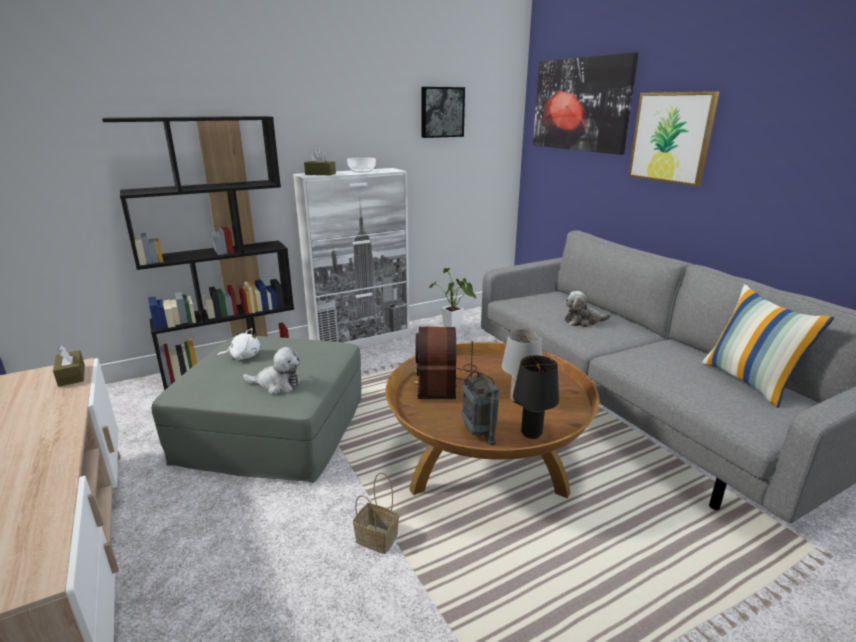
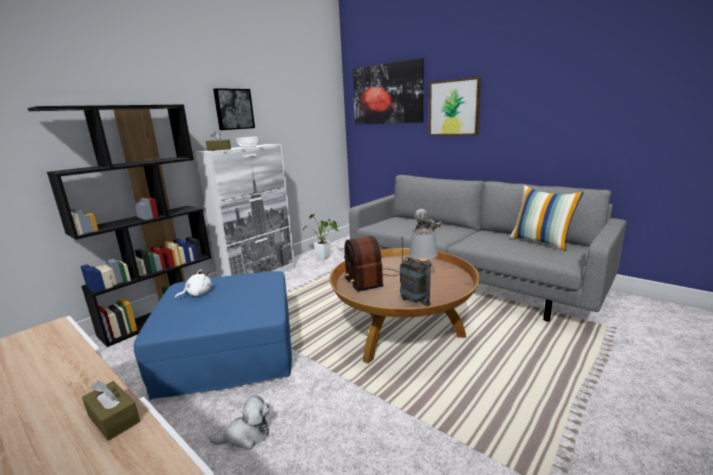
camera: 20 degrees left, 5 degrees down
brown tissue box [53,345,85,387] -> brown tissue box moved to [82,381,140,441]
grey ottoman [152,336,362,483] -> blue ottoman [134,271,292,400]
plush toy [243,347,301,394] -> plush toy moved to [209,395,270,450]
basket [353,472,399,554] -> none
picture [421,87,465,138] -> picture moved to [213,88,255,130]
black table lamp [513,355,559,439] -> none

